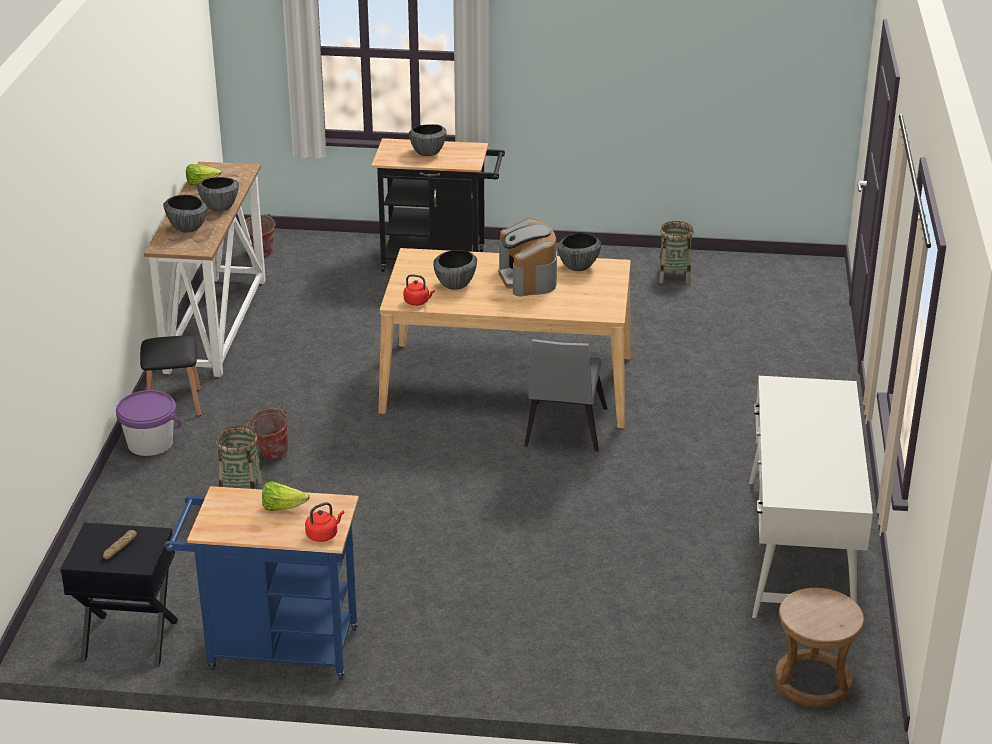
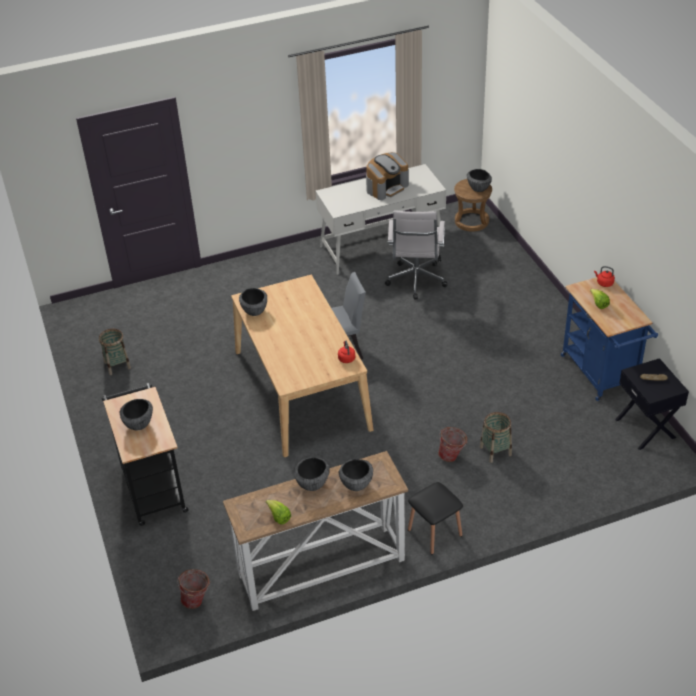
camera: 115 degrees left, 10 degrees up
purple bucket [116,390,181,456] -> none
bowl [433,250,477,290] -> bowl moved to [467,169,492,192]
coffee machine [498,218,557,297] -> coffee machine moved to [366,152,409,200]
none -> white office chair [385,210,447,300]

